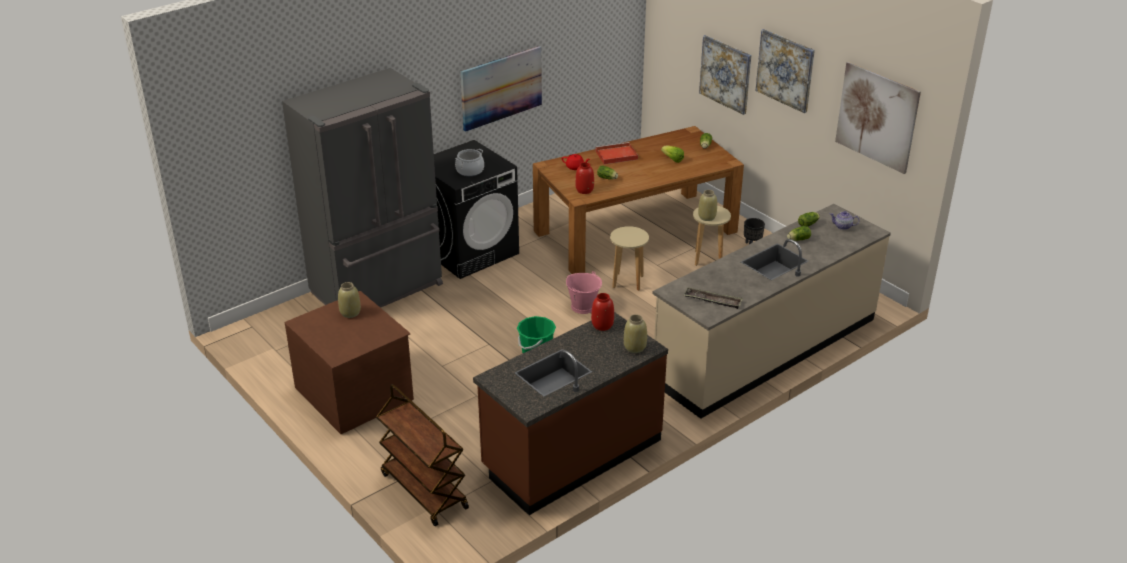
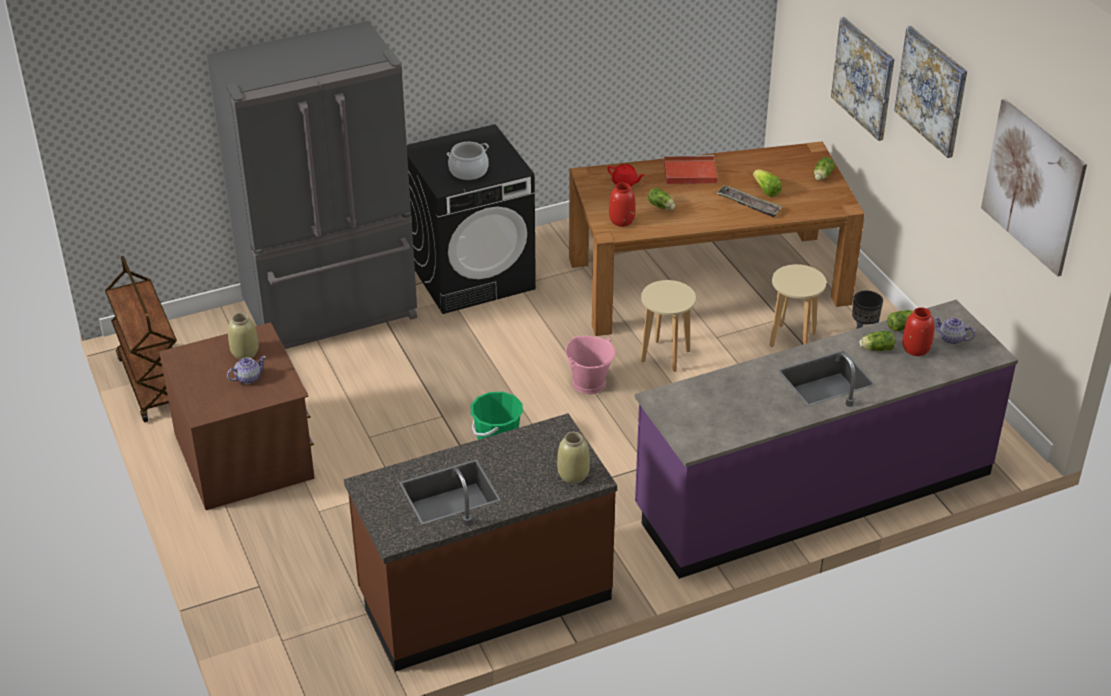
camera: 15 degrees right, 5 degrees up
brown cart [376,384,469,526] -> brown cart moved to [105,256,177,422]
picture [460,46,542,132] -> none
red vase [591,293,614,331] -> red vase moved to [902,307,934,356]
beige counter [652,204,891,419] -> purple counter [635,300,1018,579]
tray [684,288,743,309] -> tray moved to [717,185,783,218]
beige vase [698,190,717,221] -> none
none -> teapot [227,356,266,384]

